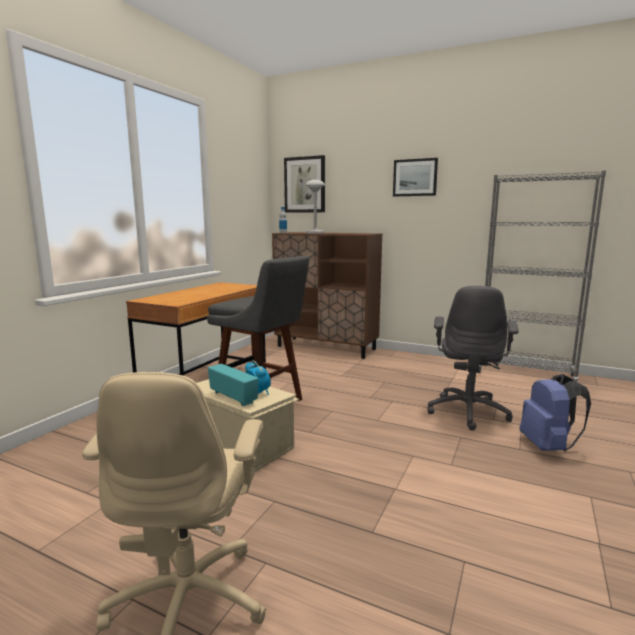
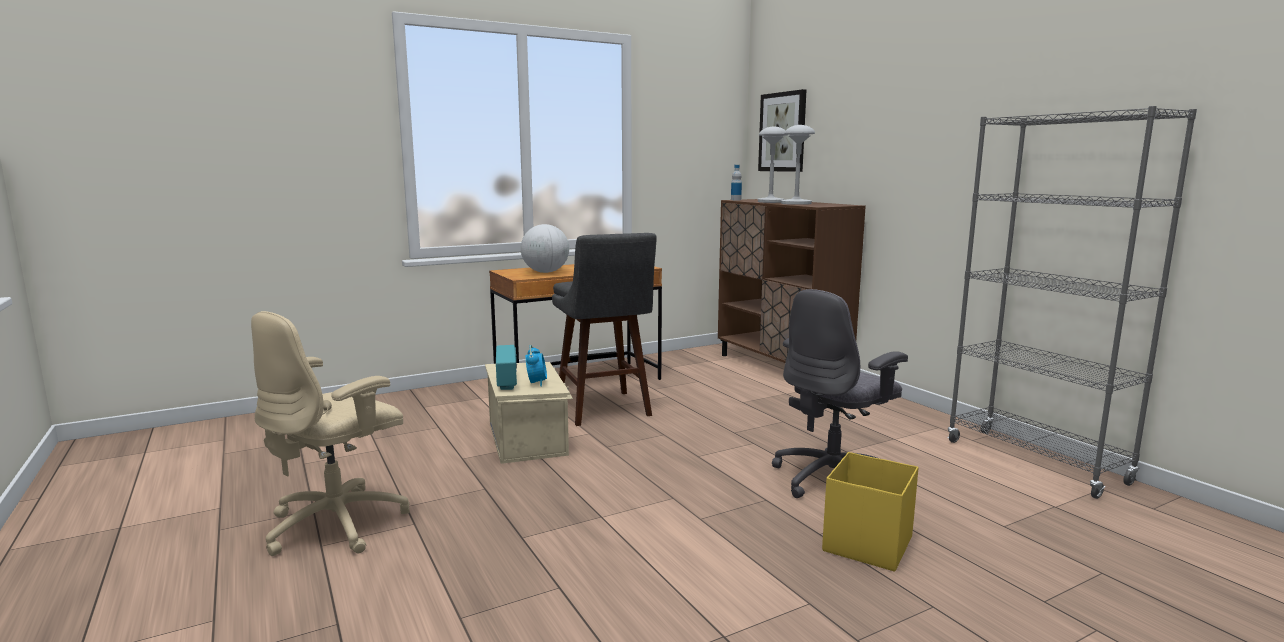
camera: 35 degrees right, 0 degrees up
picture [393,158,438,196] -> none
blue backpack [519,374,591,451] -> yellow storage box [822,452,919,571]
none -> globe [521,224,569,273]
none -> grey table lamp [781,125,815,205]

